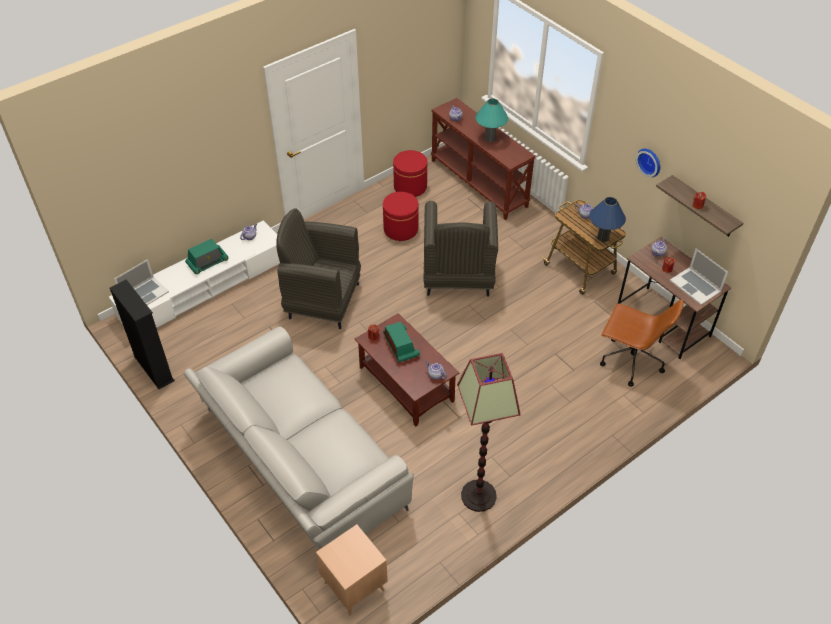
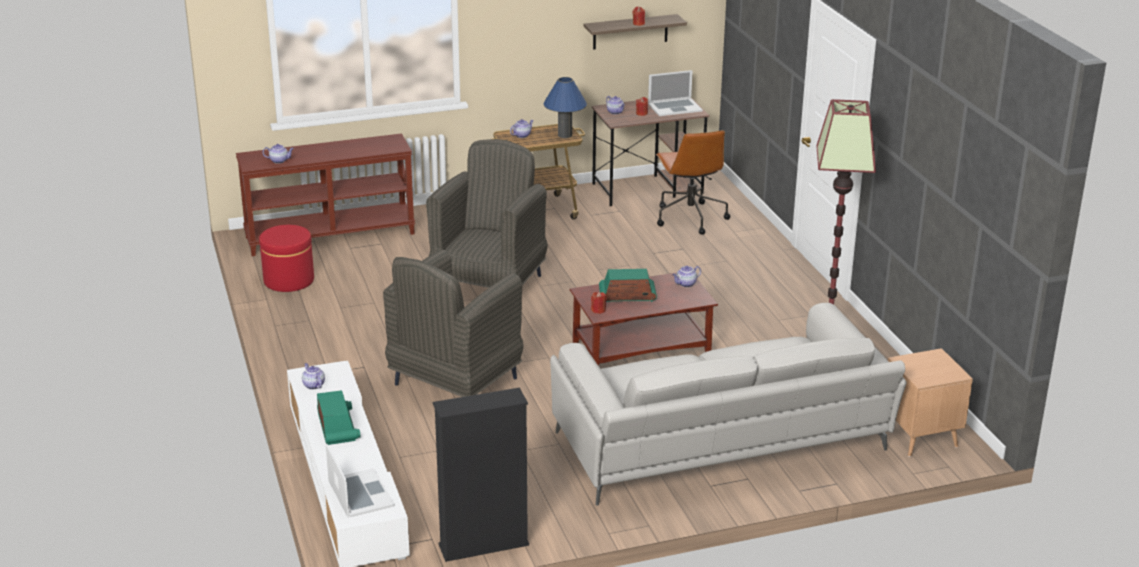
camera: 70 degrees left, 20 degrees down
red ottoman [383,192,419,241] -> none
grey armchair [423,201,498,297] -> grey armchair turned 90 degrees counterclockwise [426,139,548,288]
turquoise table lamp [475,98,508,142] -> none
brown office chair [600,299,684,387] -> brown office chair turned 120 degrees clockwise [656,130,730,235]
wall clock [636,149,660,177] -> none

